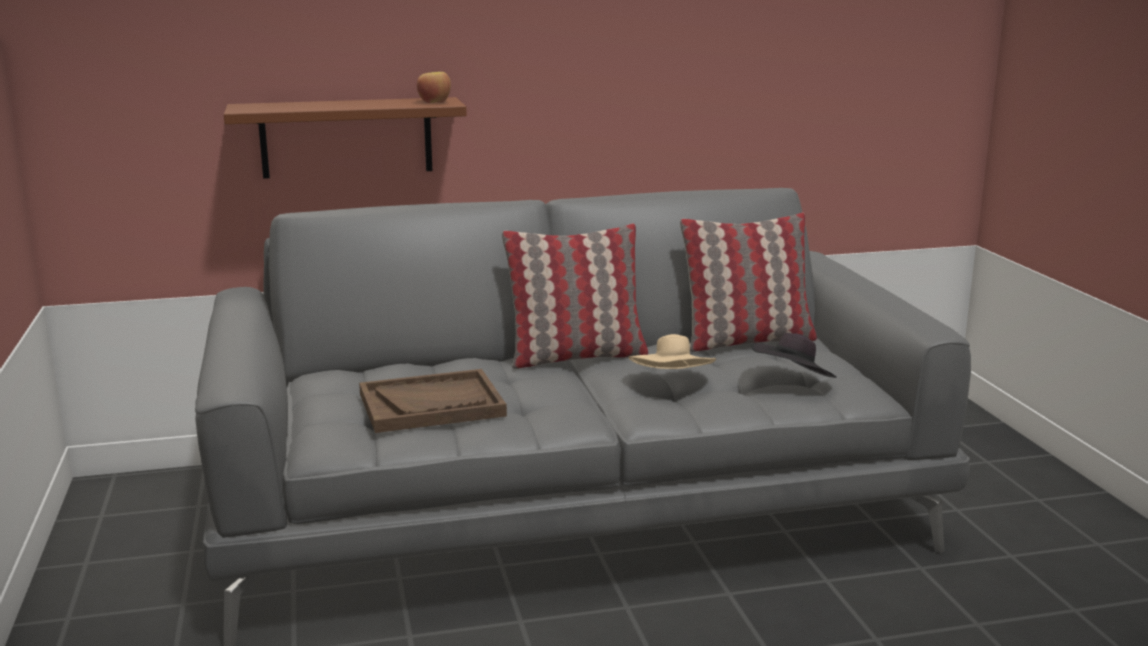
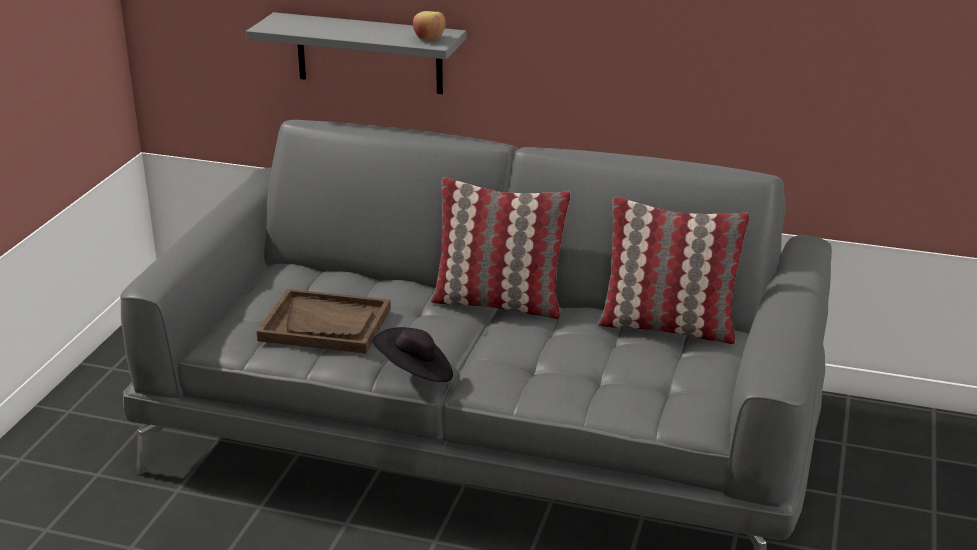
camera: 30 degrees right, 10 degrees up
brown shelf [224,97,467,179] -> grey shelf [246,12,466,94]
beige hat [629,334,716,369] -> none
black hat [751,333,837,378] -> black hat moved to [372,327,453,382]

